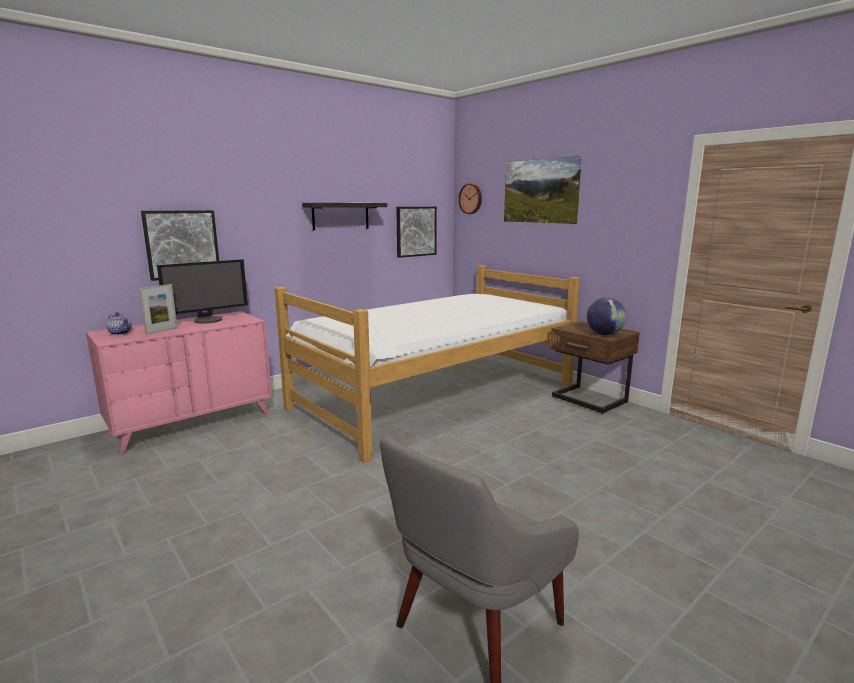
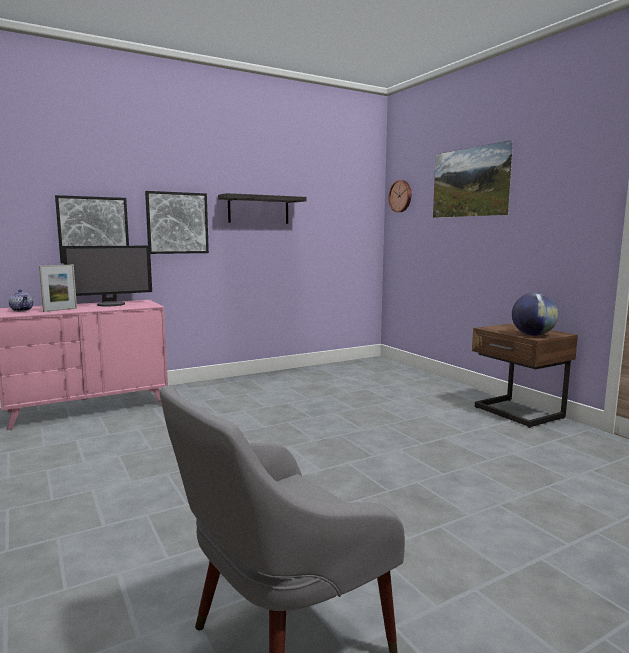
camera: 10 degrees right, 5 degrees down
bed [274,265,580,463] -> none
picture [396,207,437,258] -> picture moved to [145,191,209,254]

